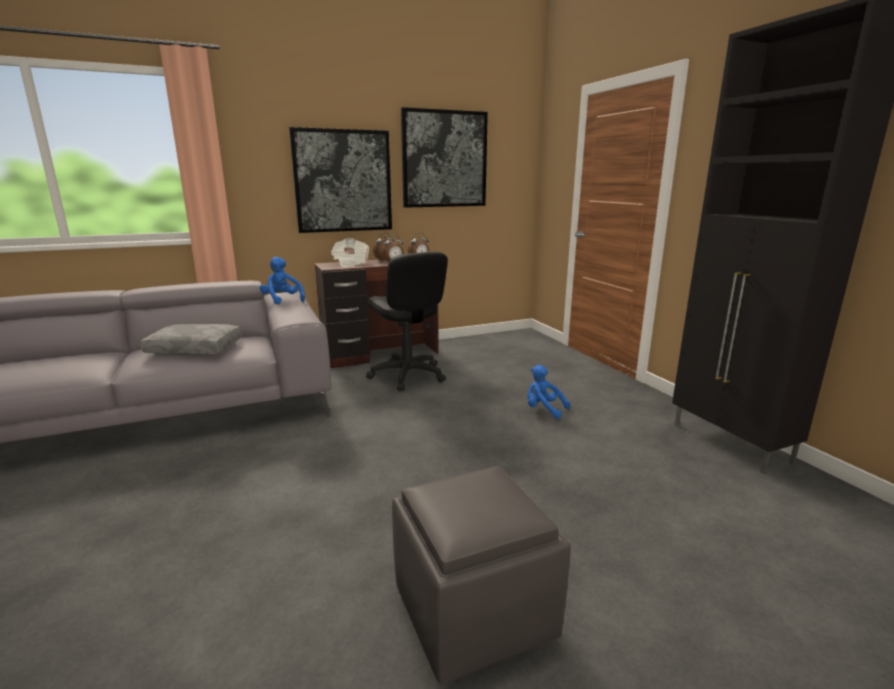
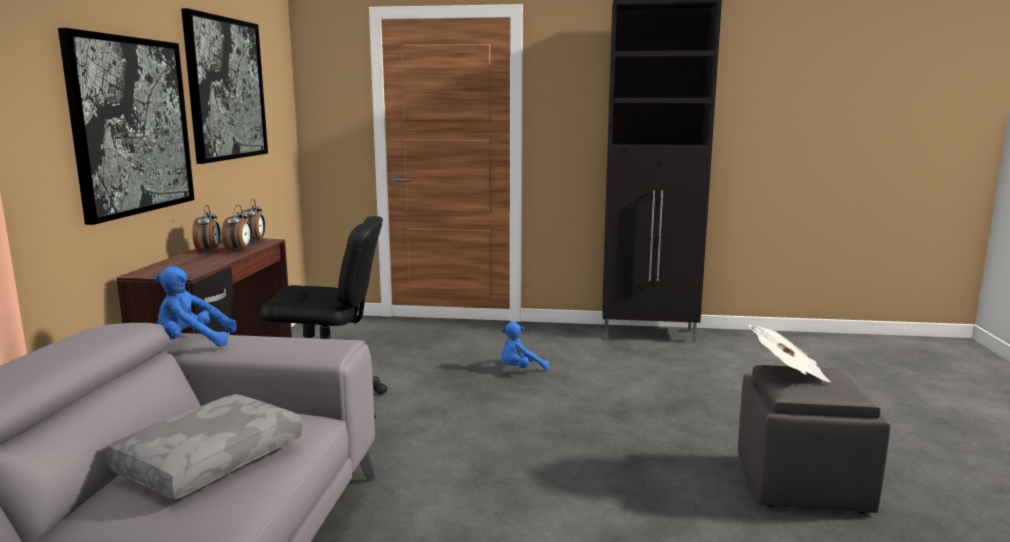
camera: 60 degrees left, 5 degrees down
newspaper [331,238,370,267] -> newspaper moved to [748,324,830,382]

